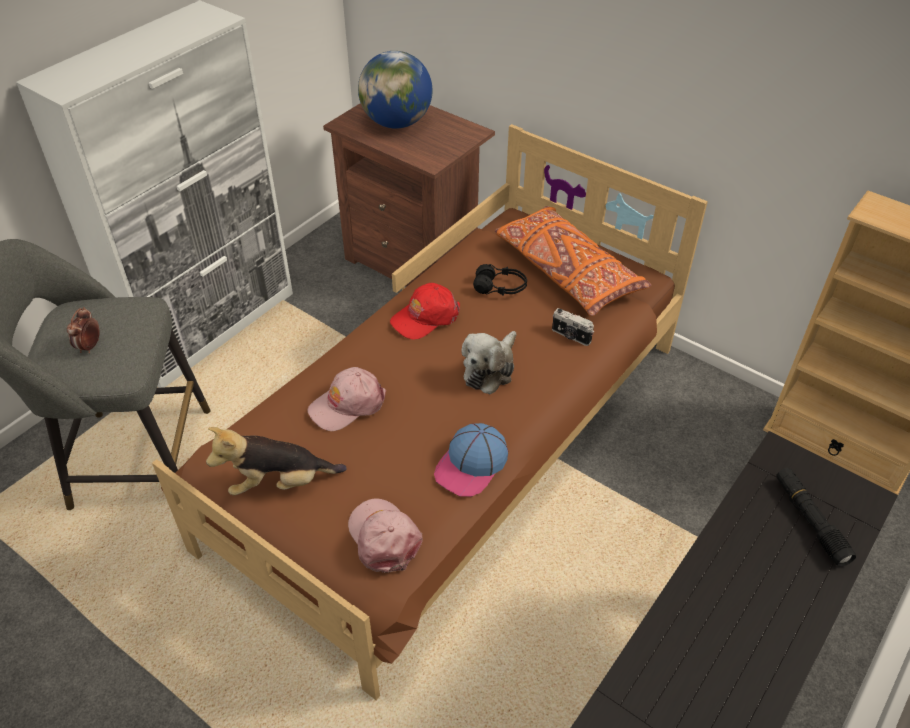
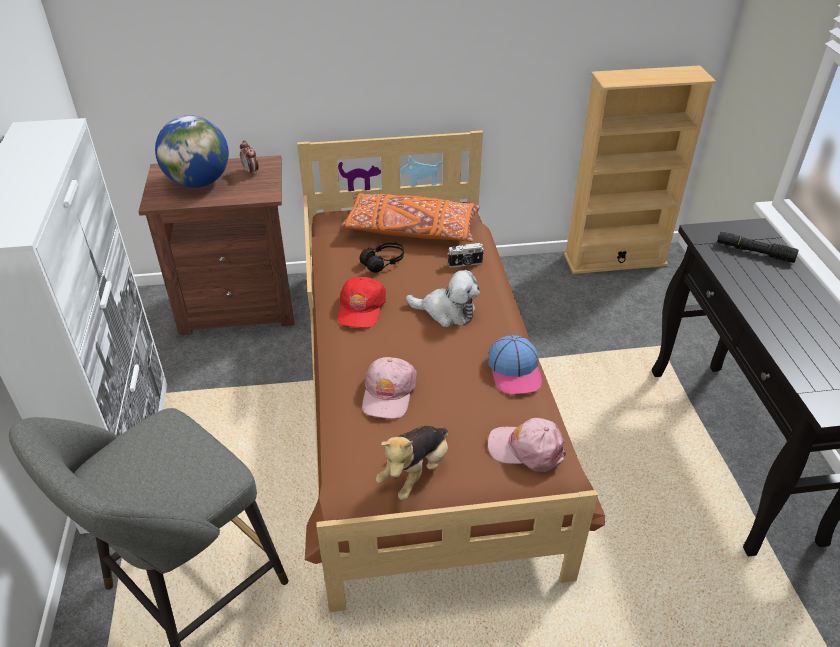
camera: 45 degrees left, 5 degrees down
alarm clock [67,307,100,353] -> alarm clock moved to [240,140,258,176]
plush toy [461,331,516,394] -> plush toy turned 60 degrees counterclockwise [406,270,480,327]

